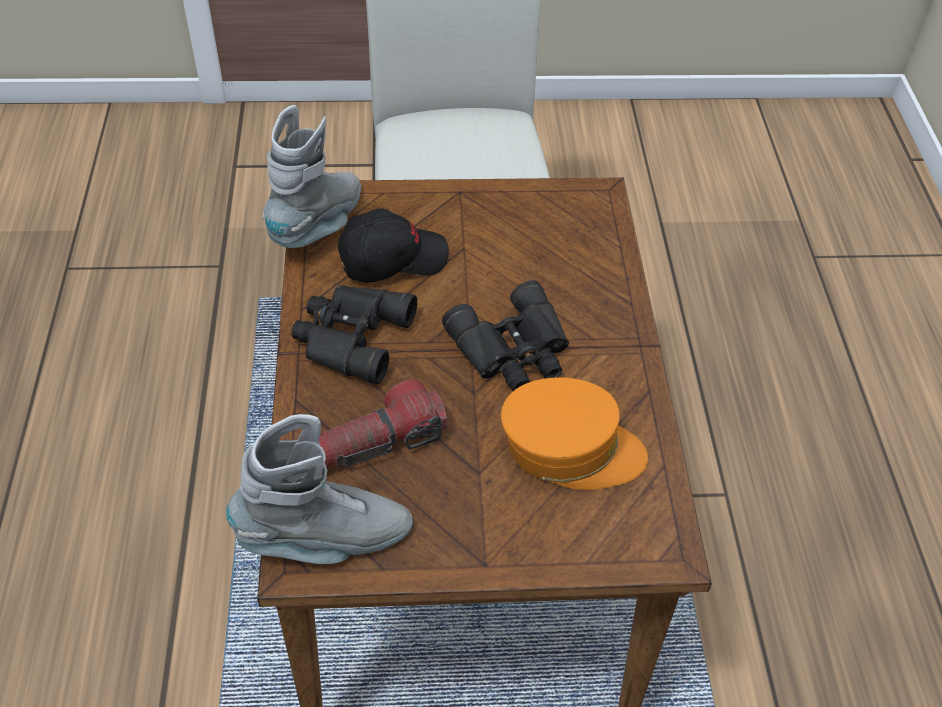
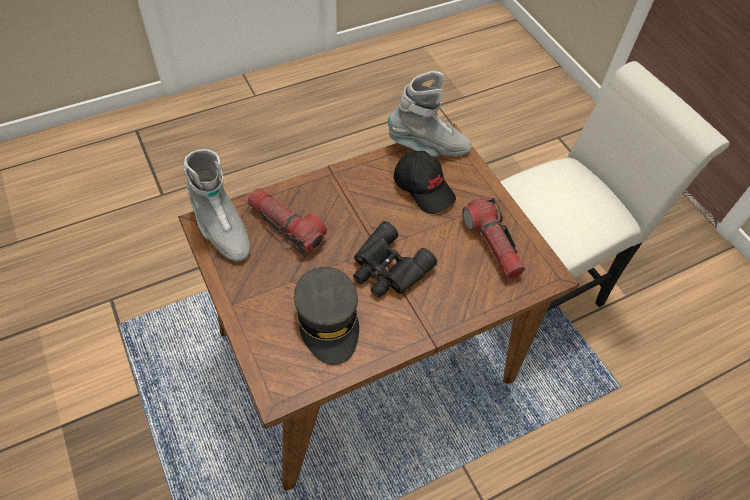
camera: 65 degrees right, 5 degrees up
black binoculars [291,285,417,384] -> none
orange cap [501,377,648,490] -> grey cap [294,267,359,365]
none -> flashlight [462,197,525,279]

